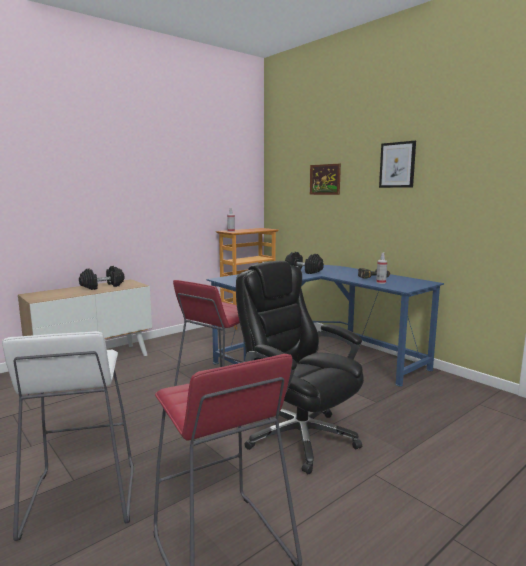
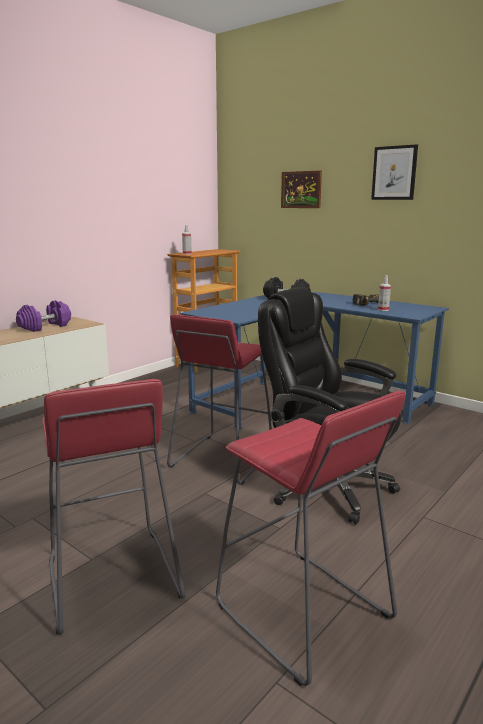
camera: 10 degrees left, 5 degrees up
white stool [2,331,134,541] -> red stool [42,379,185,635]
black dumbbell [79,266,125,290] -> purple dumbbell [16,300,71,332]

